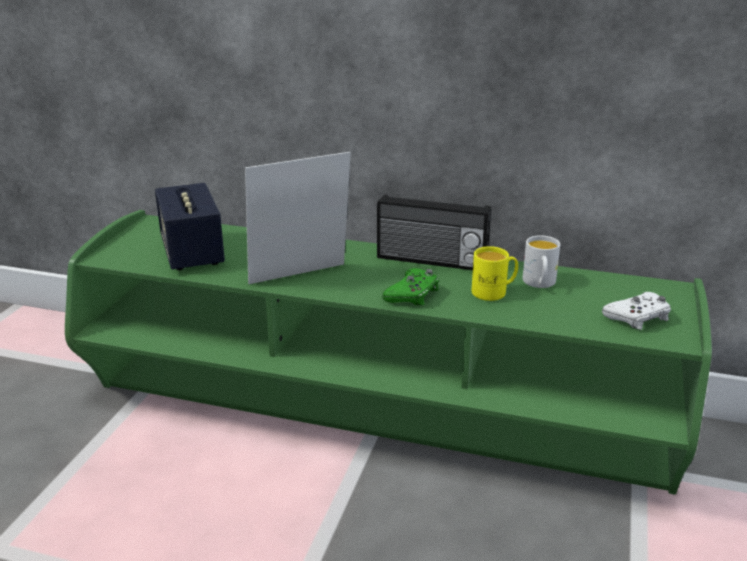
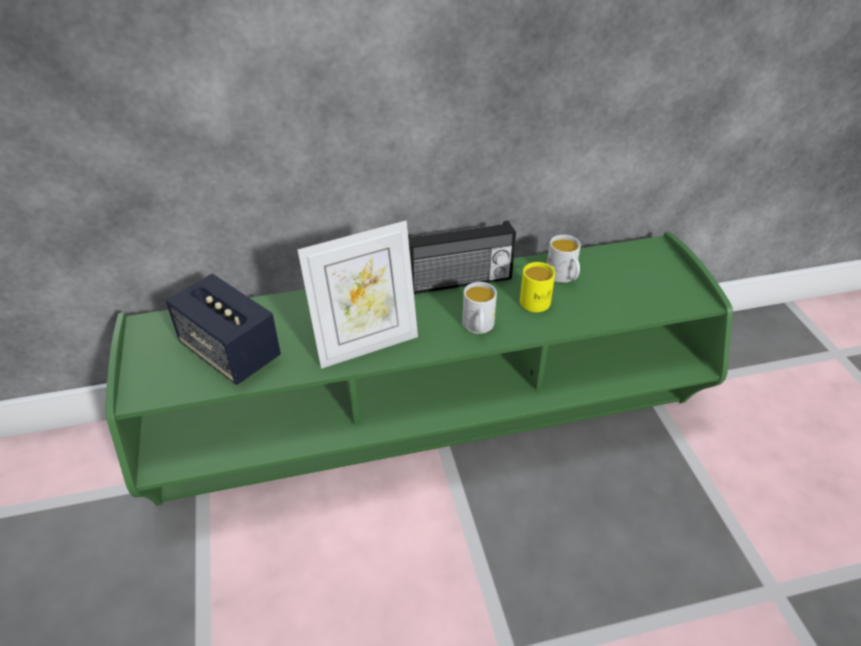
camera: 30 degrees left, 15 degrees up
picture frame [245,152,351,284] -> picture frame turned 150 degrees counterclockwise [297,220,418,369]
green game controller [382,268,439,305] -> white mug [462,282,497,334]
white game controller [602,292,671,330] -> none

